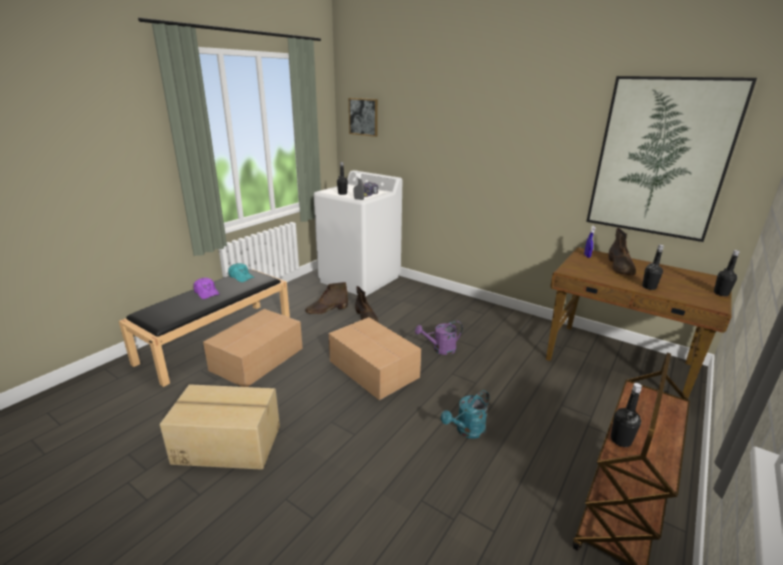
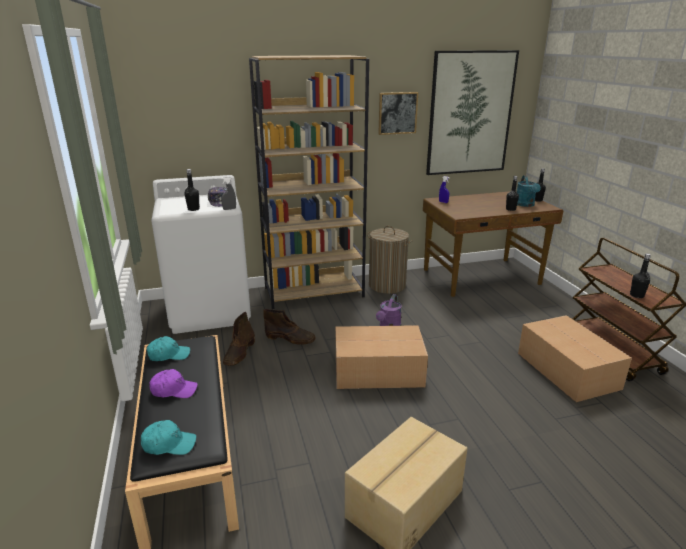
camera: 50 degrees left, 0 degrees up
cardboard box [203,309,303,387] -> cardboard box moved to [518,315,632,402]
picture [349,98,378,137] -> picture moved to [378,92,418,135]
turquoise watering can [441,390,489,439] -> turquoise watering can moved to [516,175,541,207]
brown boot [608,228,636,275] -> none
none -> turquoise cap [141,420,196,455]
none -> brown bookcase [249,55,369,309]
none -> laundry basket [367,226,413,294]

